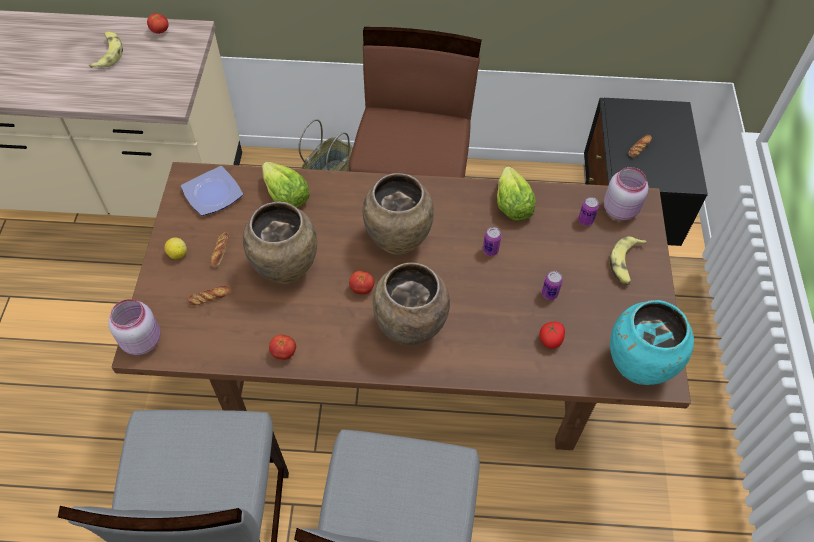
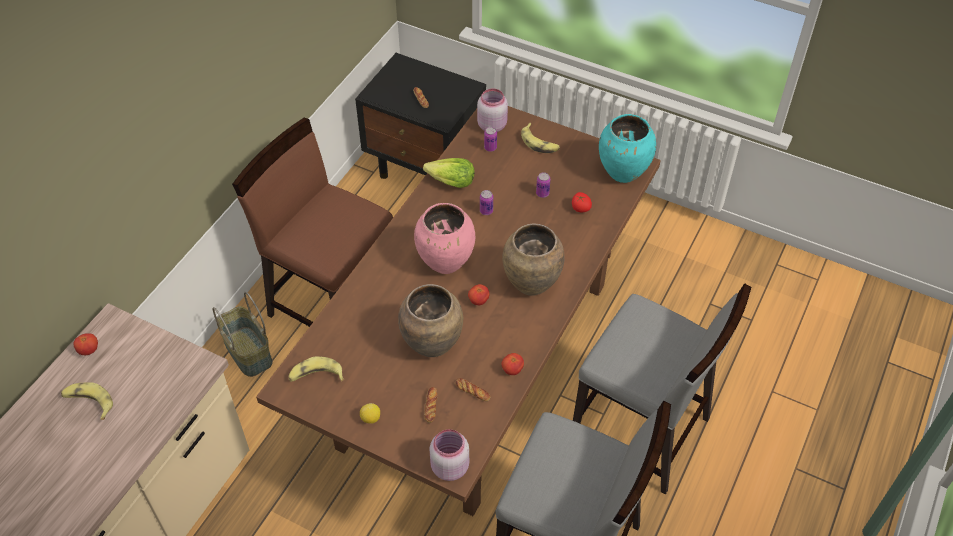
camera: 65 degrees left, 5 degrees down
plate [181,166,243,216] -> banana [288,356,344,382]
bread [211,232,229,267] -> bread moved to [455,378,491,401]
lettuce [262,162,310,208] -> none
brown vase [363,173,434,255] -> pink vase [414,203,475,274]

